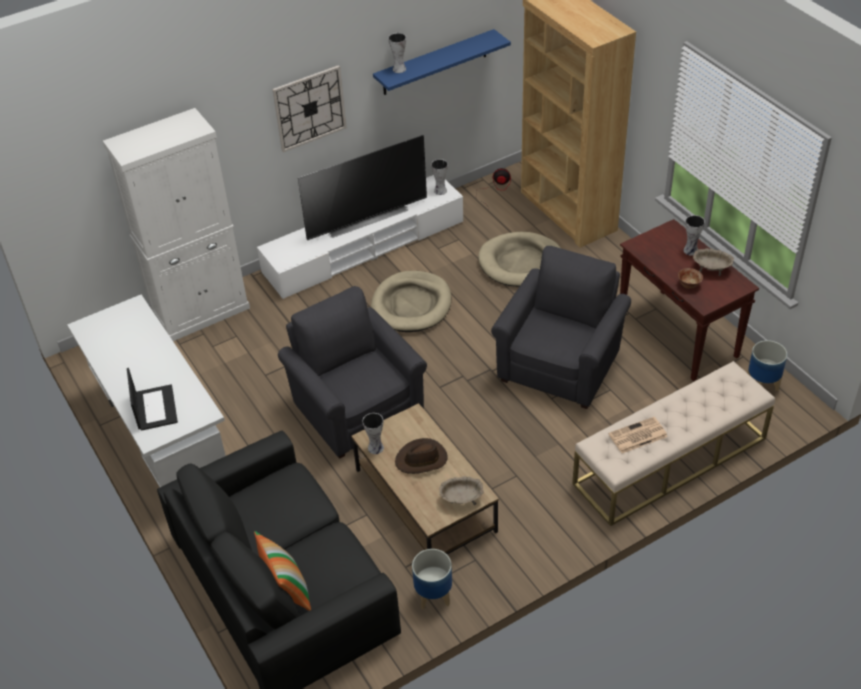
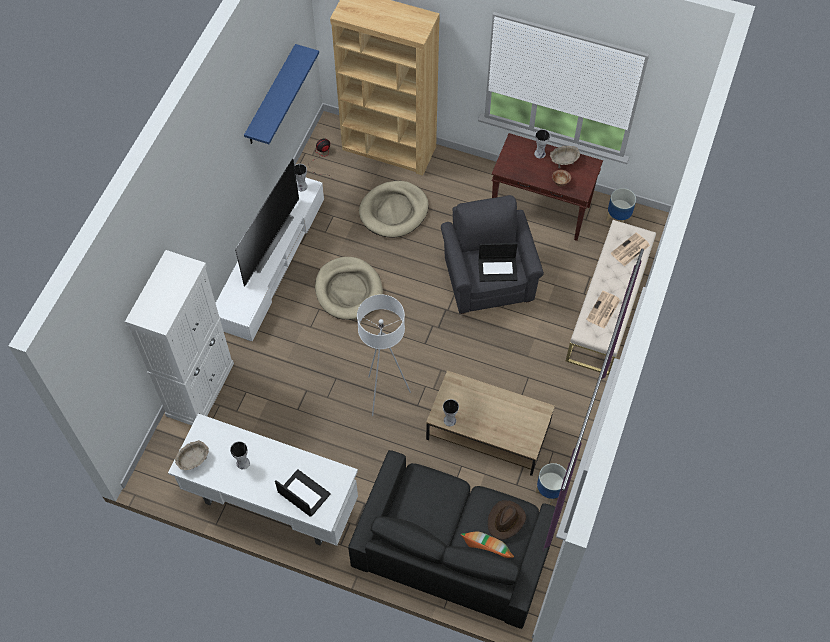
camera: 40 degrees left, 15 degrees up
wall clock [272,65,347,152] -> none
grey armchair [278,286,427,459] -> white floor lamp [357,295,411,416]
vase [388,33,406,73] -> vase moved to [230,441,250,469]
brown hat [395,438,448,474] -> brown hat moved to [488,500,526,540]
beige bowl [439,476,484,505] -> beige bowl moved to [175,440,209,470]
none -> laptop [478,243,518,282]
none -> newspaper [610,233,650,266]

